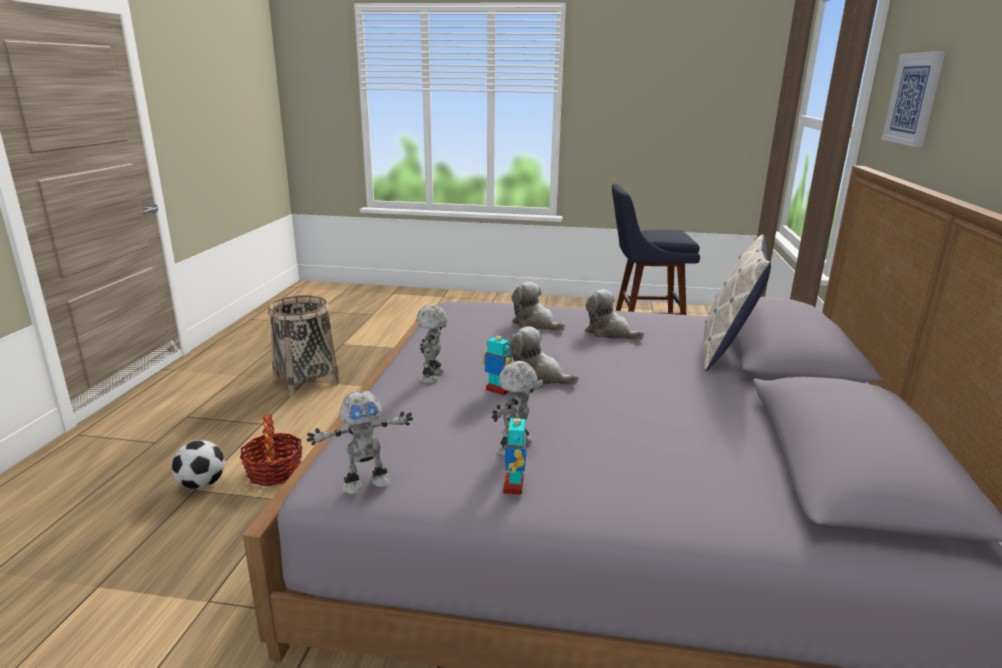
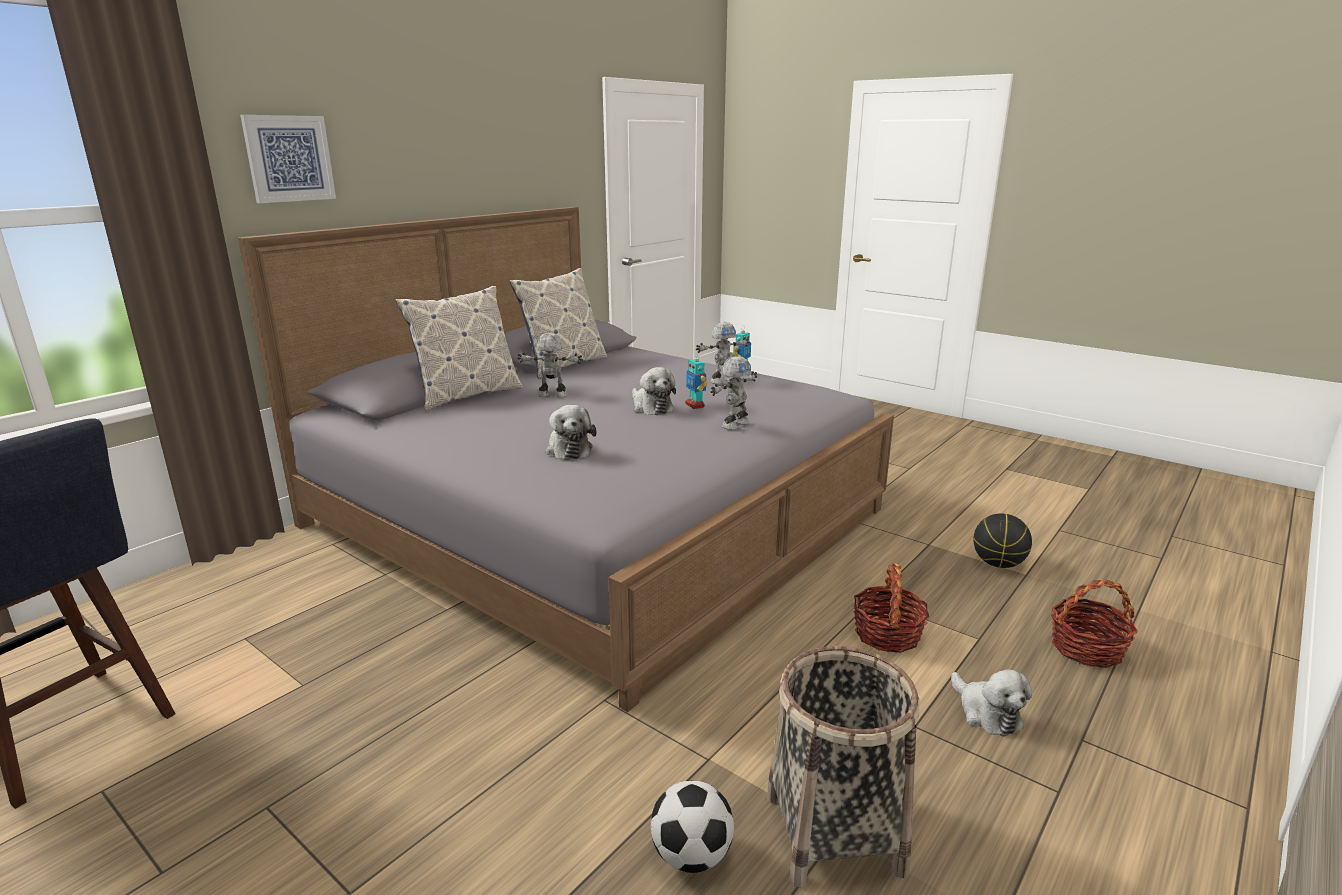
camera: 150 degrees left, 0 degrees up
football [172,440,225,489] -> football moved to [651,780,734,873]
toy robot [306,390,413,494] -> toy robot moved to [517,333,583,398]
plush toy [585,289,644,340] -> plush toy moved to [951,670,1032,737]
none -> pillow [509,268,607,378]
none -> basketball [973,513,1032,568]
none -> basket [1051,580,1138,668]

